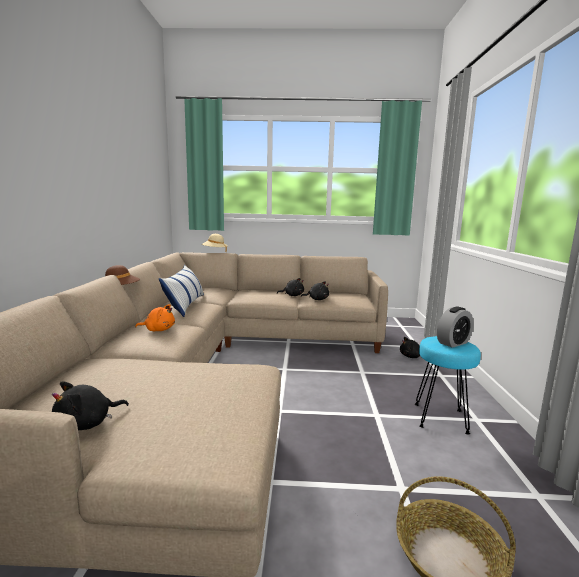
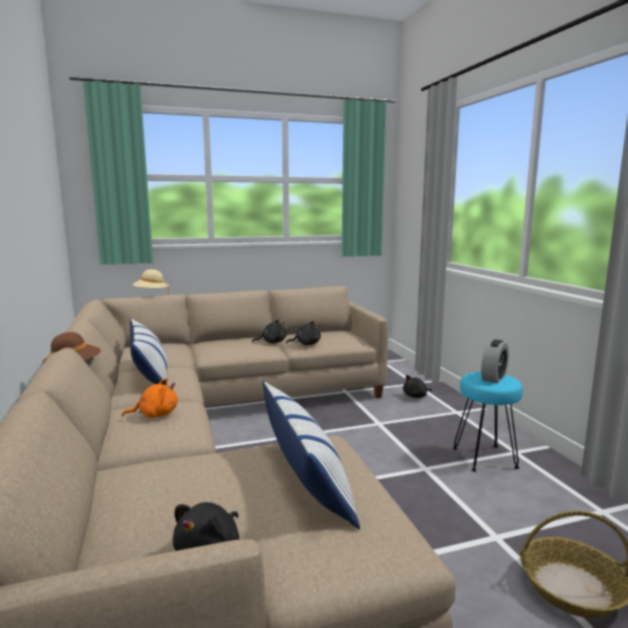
camera: 20 degrees left, 0 degrees up
none -> pillow [262,381,360,529]

